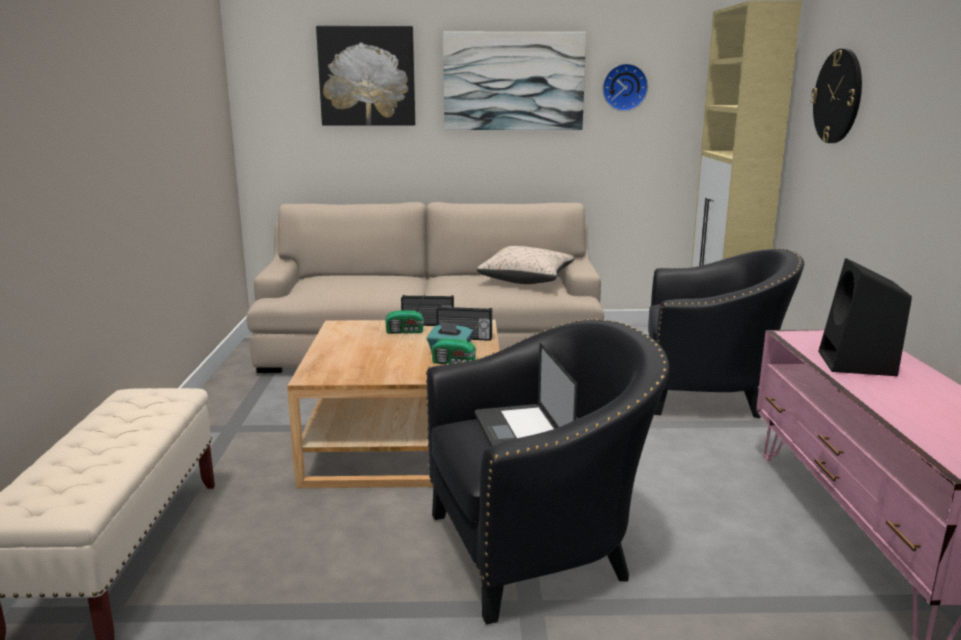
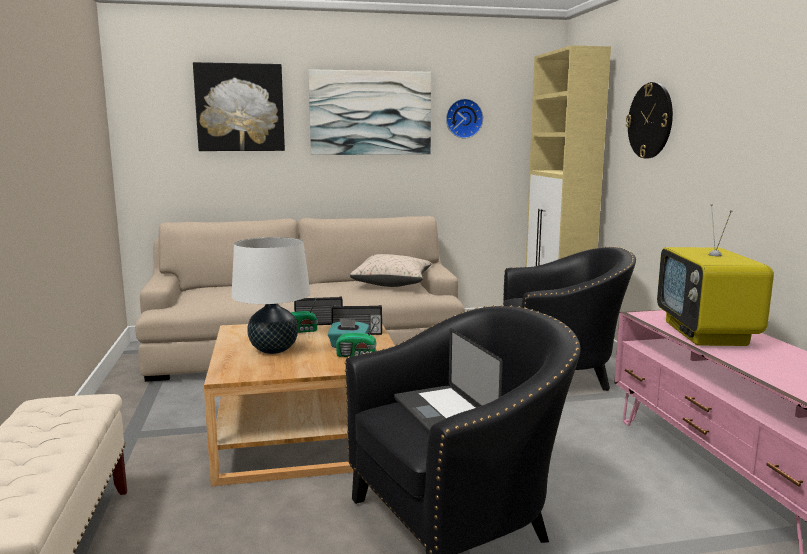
camera: 10 degrees left, 5 degrees down
black speaker [819,258,912,376] -> television [657,204,774,346]
none -> white table lamp [231,237,310,354]

